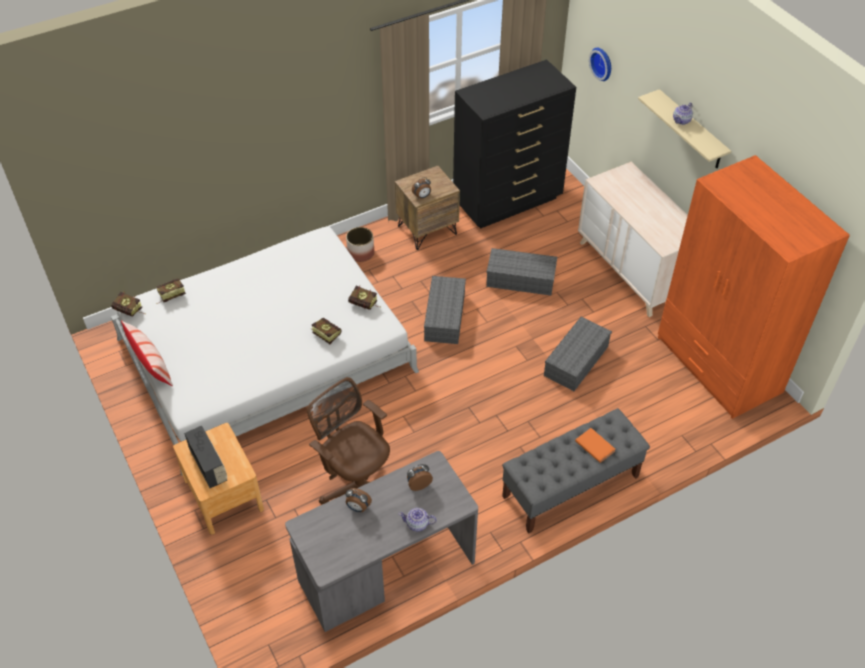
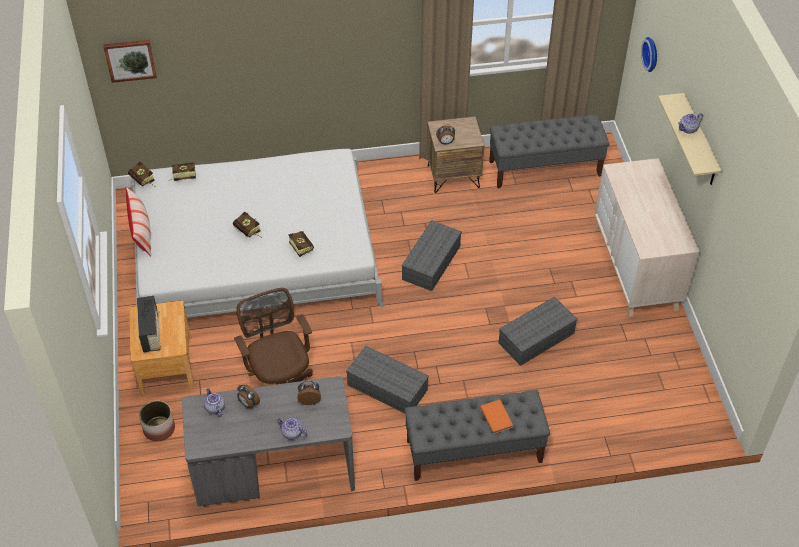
camera: 20 degrees right, 0 degrees up
planter [346,227,374,262] -> planter moved to [139,401,175,441]
book [348,285,380,310] -> book moved to [233,212,262,238]
black dresser [453,59,576,228] -> grey bench [489,115,609,188]
grey storage box [486,248,557,296] -> grey storage box moved to [346,346,429,414]
orange wardrobe [658,155,850,419] -> none
none -> picture [103,40,157,83]
none -> teapot [204,387,225,417]

